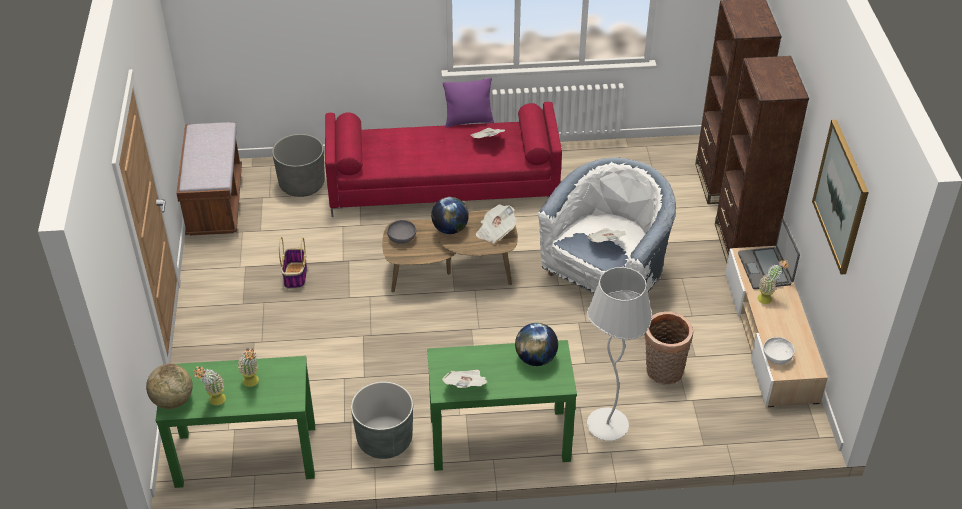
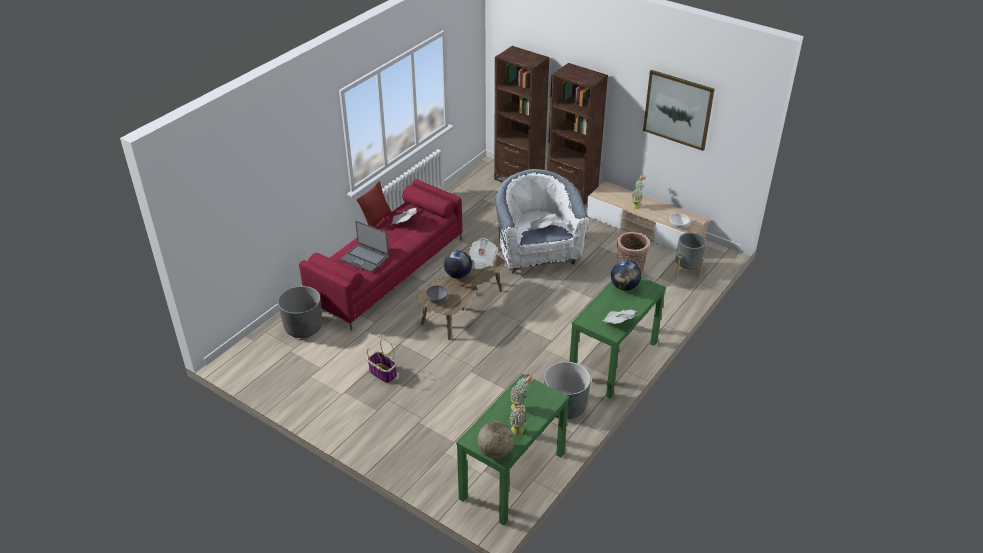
camera: 50 degrees left, 5 degrees down
brown bench [176,122,242,235] -> none
purple pillow [443,78,494,128] -> red pillow [357,181,392,227]
white floor lamp [587,267,652,441] -> none
laptop [738,218,800,289] -> laptop moved to [341,221,389,272]
none -> grey planter [675,233,706,278]

